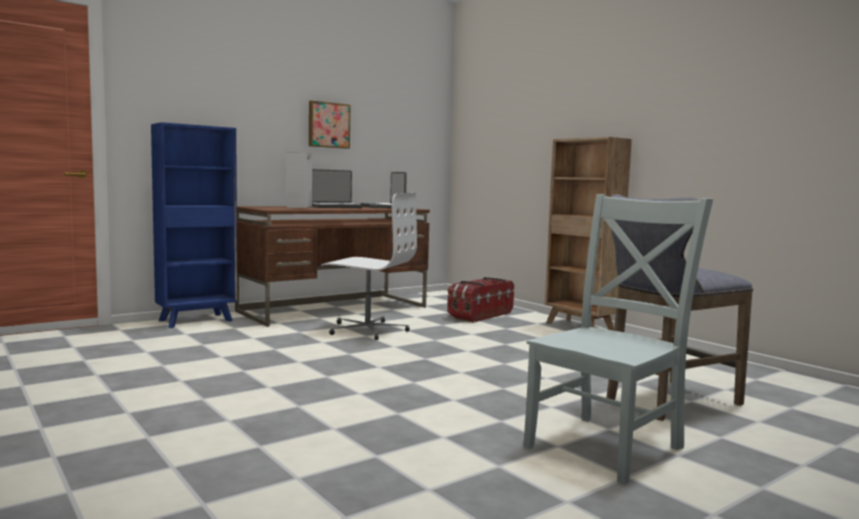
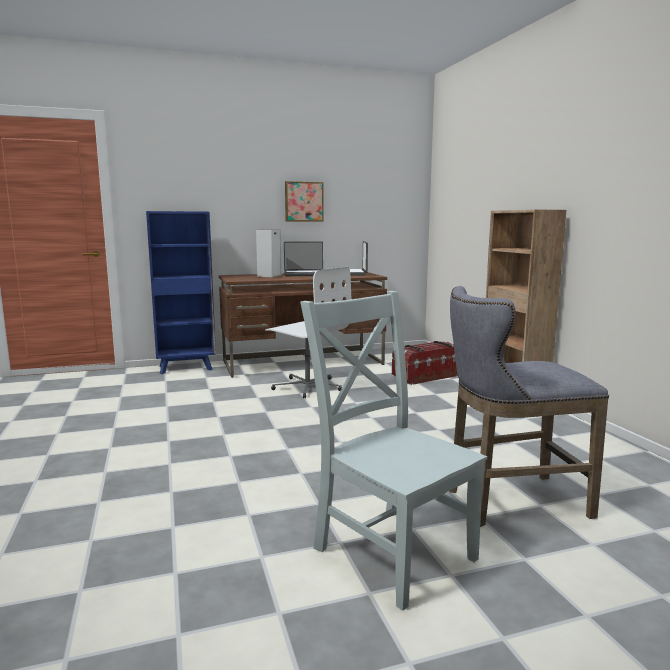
camera: 20 degrees right, 5 degrees up
grey chair [523,194,713,484] -> grey chair turned 105 degrees counterclockwise [300,291,487,611]

